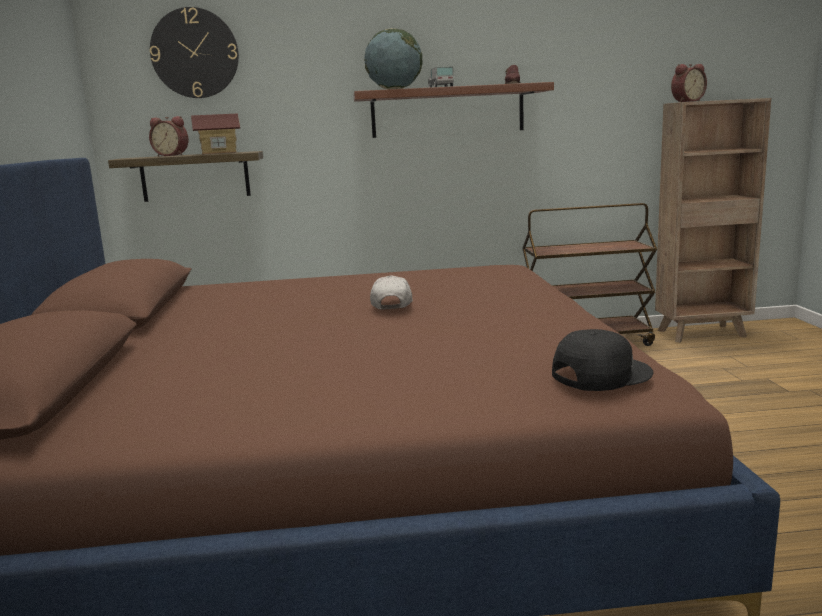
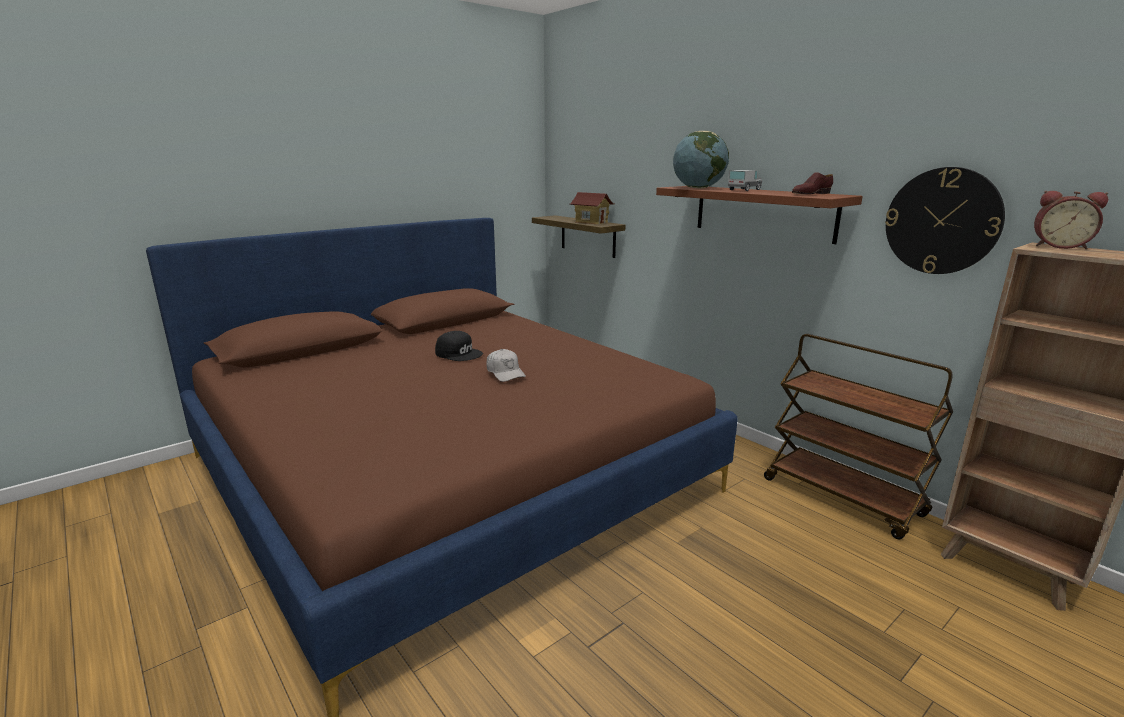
camera: 55 degrees right, 5 degrees up
alarm clock [149,116,189,156] -> none
wall clock [150,7,239,98] -> wall clock moved to [885,167,1005,274]
white cap [370,276,413,310] -> white cap turned 90 degrees clockwise [486,349,526,382]
black cap [552,329,653,391] -> black cap moved to [435,331,483,361]

